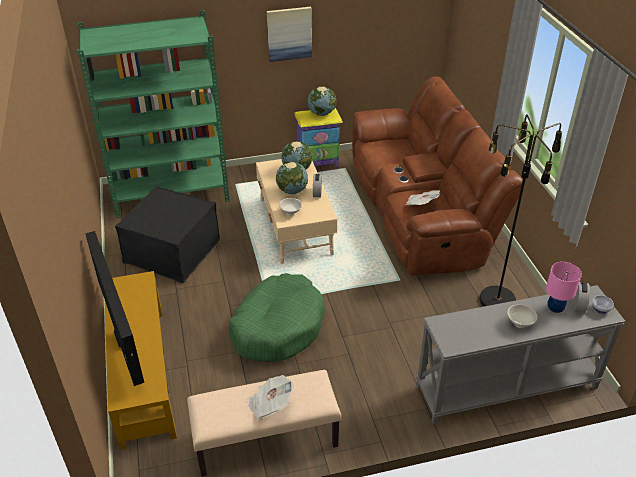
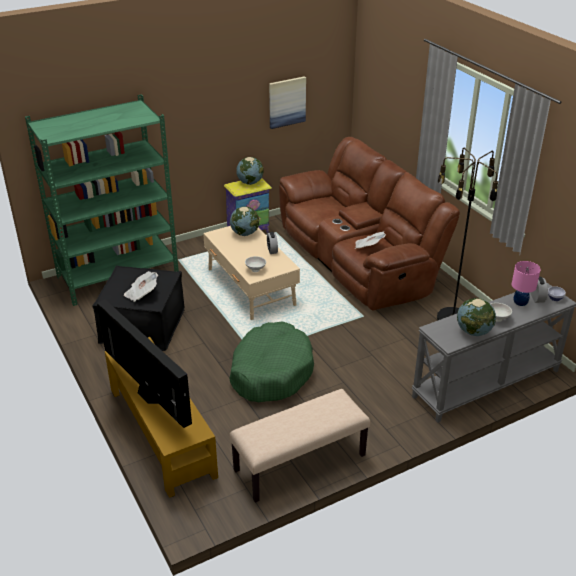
camera: 15 degrees left, 5 degrees down
newspaper [246,375,294,419] -> newspaper moved to [124,271,158,302]
picture [267,7,312,62] -> picture moved to [269,76,306,129]
globe [276,162,308,194] -> globe moved to [457,298,496,336]

